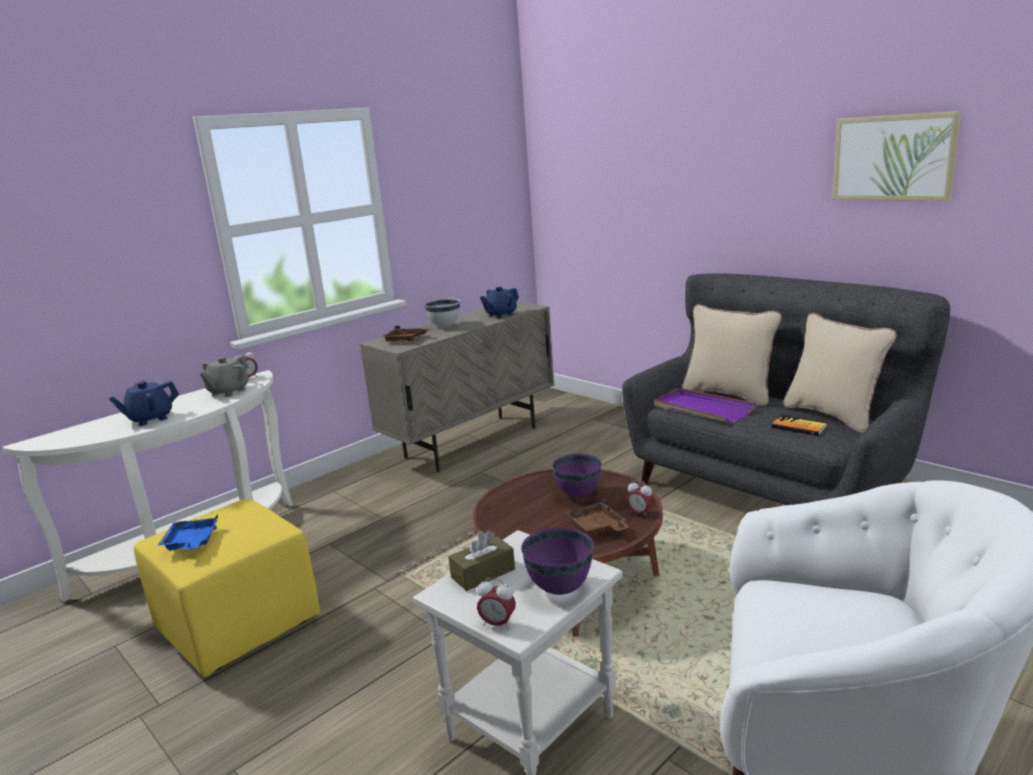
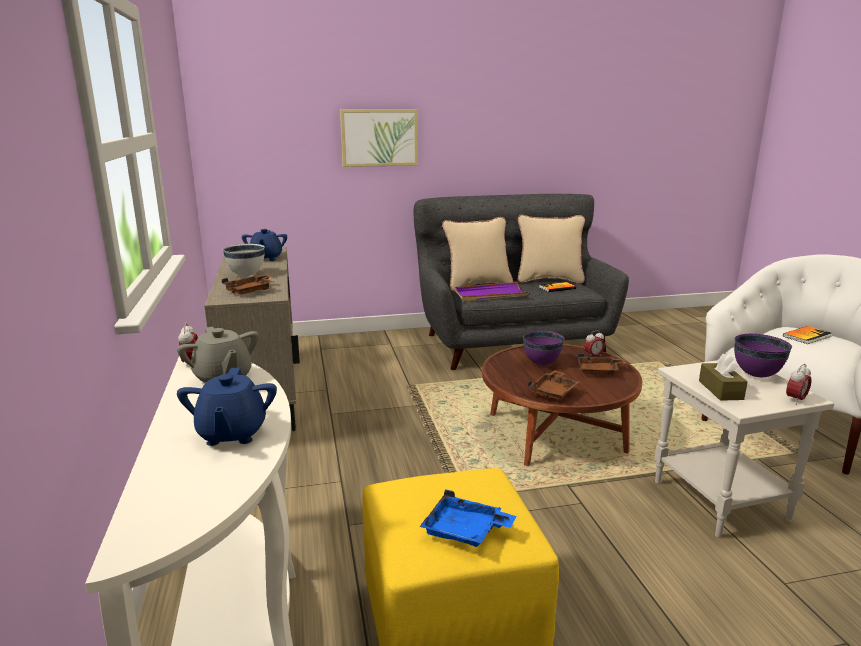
camera: 60 degrees left, 0 degrees up
picture [832,111,961,201] -> picture moved to [340,109,418,167]
none -> brown tray [528,370,580,400]
none -> book [783,326,832,344]

